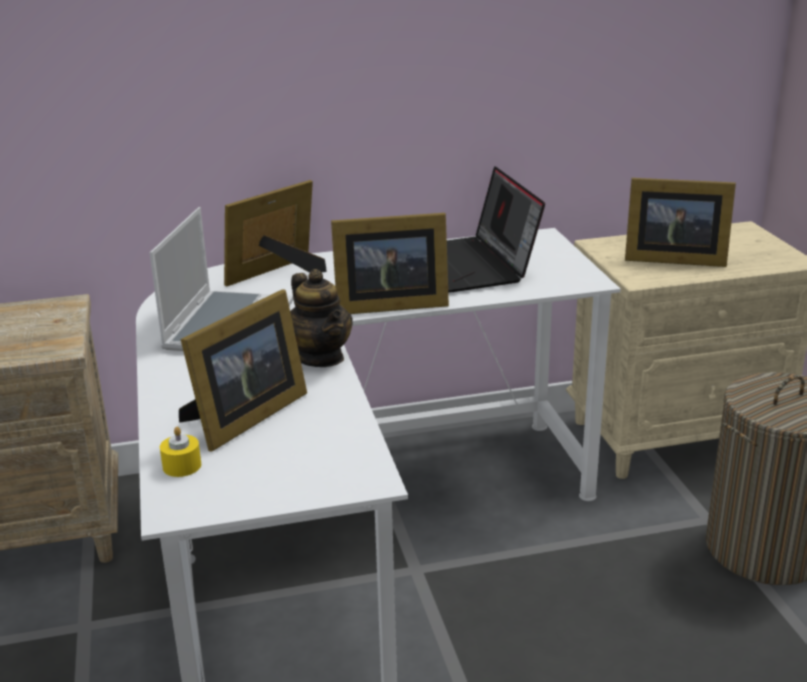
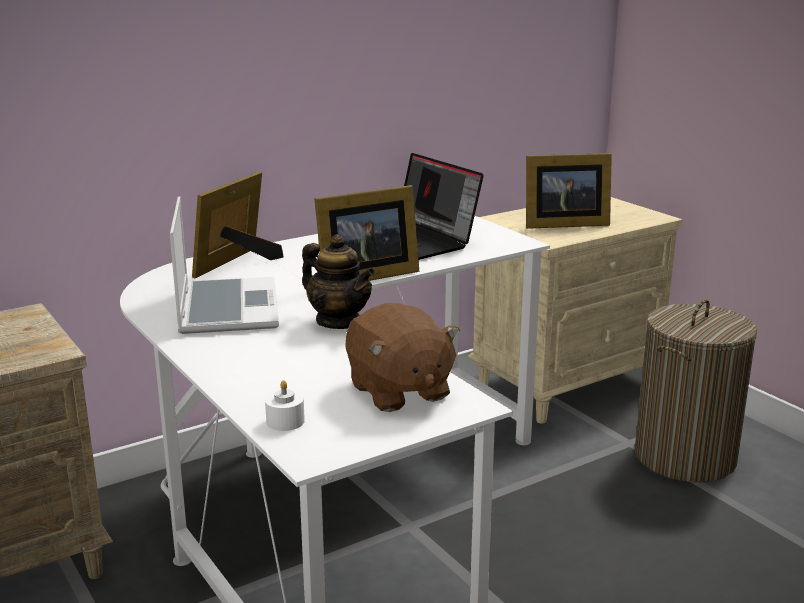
camera: 20 degrees left, 5 degrees down
yellow candle [160,427,201,477] -> white candle [265,380,305,431]
picture frame [179,289,307,452] -> none
none -> brown plush toy [345,303,460,412]

